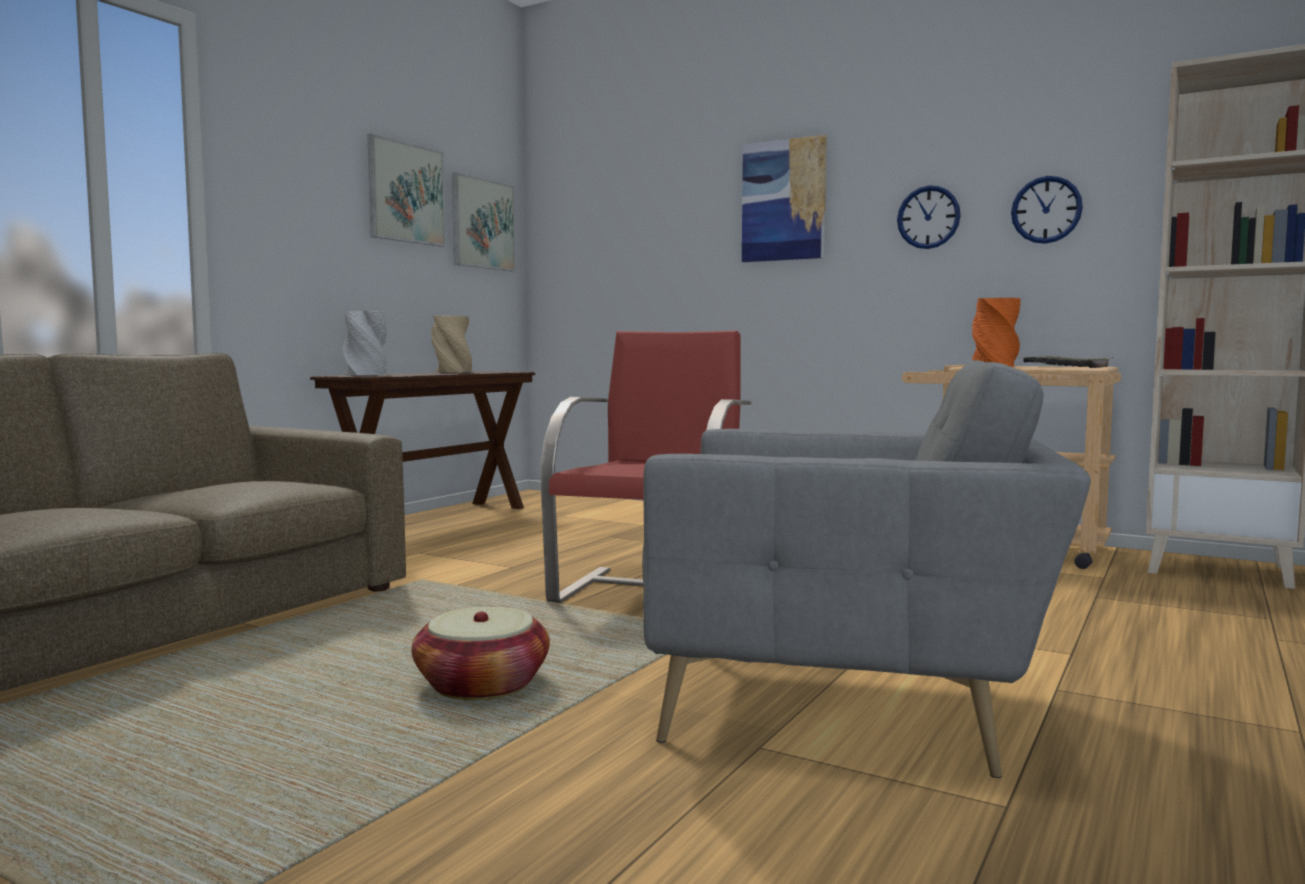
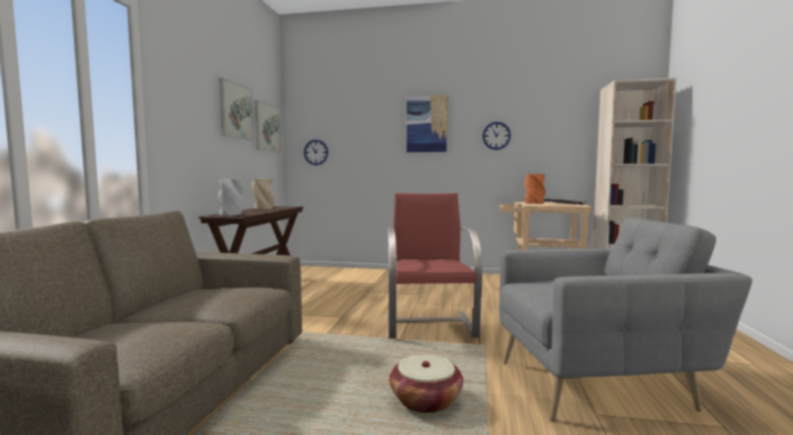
camera: 20 degrees left, 0 degrees up
wall clock [1011,176,1083,244] -> wall clock moved to [304,139,328,165]

